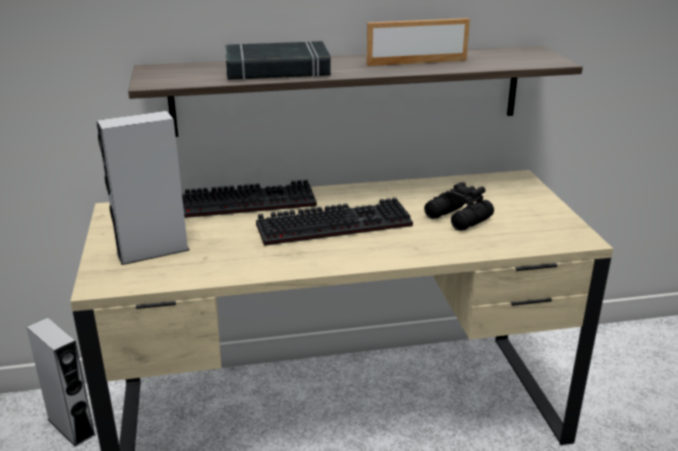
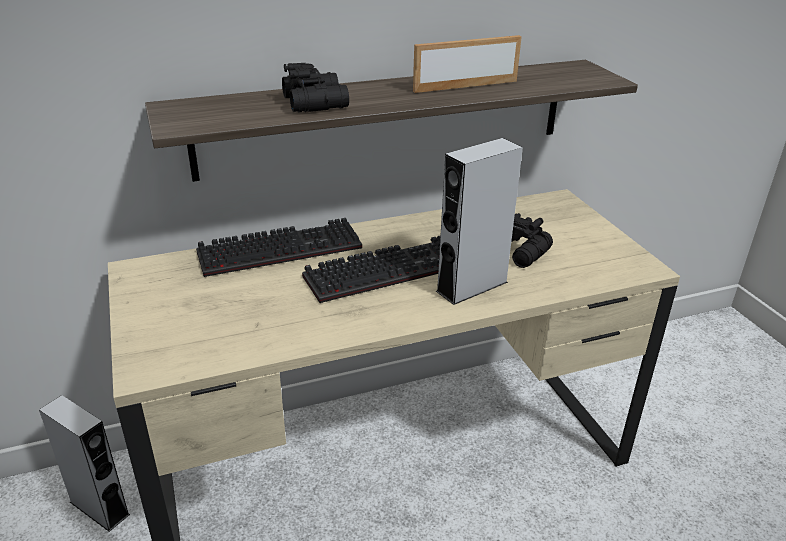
camera: 10 degrees left, 5 degrees up
grey speaker [96,111,190,265] -> grey speaker moved to [436,138,523,305]
black book [225,41,331,80] -> black binoculars [282,63,349,112]

